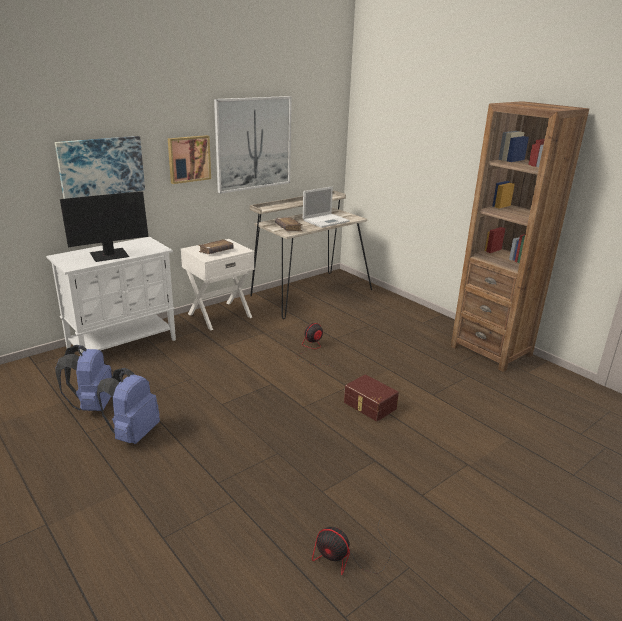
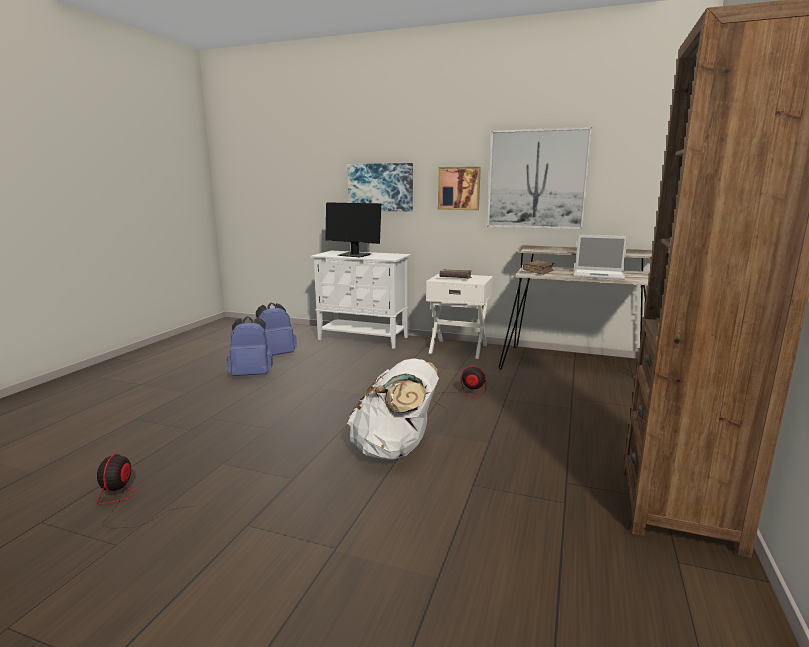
camera: 60 degrees right, 10 degrees down
brown storage box [344,374,399,422] -> white backpack [347,358,439,460]

